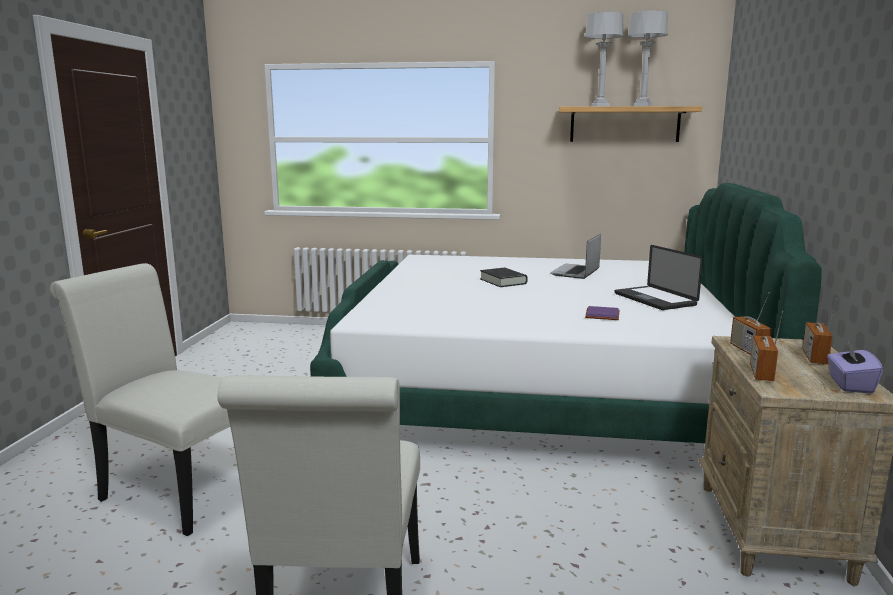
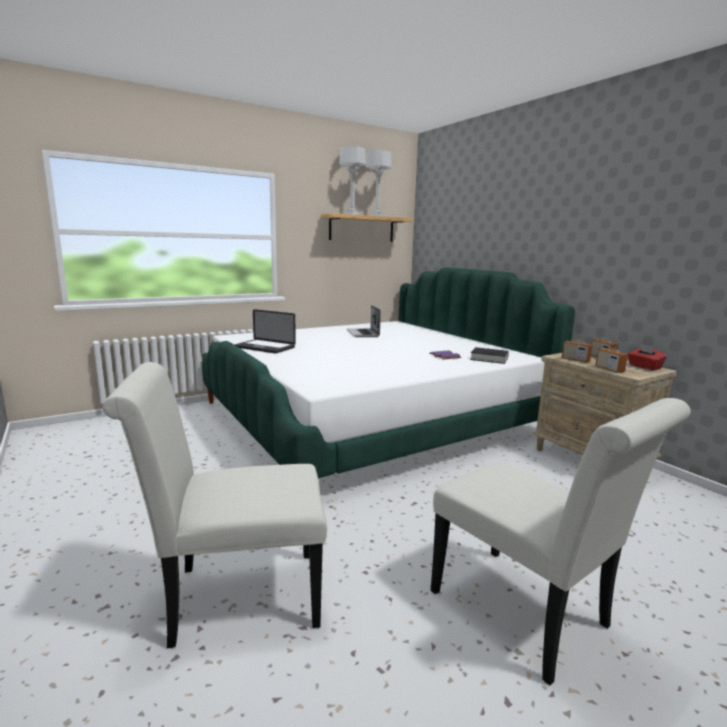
camera: 40 degrees left, 0 degrees up
black book [480,268,527,287] -> black book moved to [470,347,509,364]
laptop [614,245,703,310] -> laptop moved to [234,309,296,354]
purple tissue box [827,340,883,394] -> red tissue box [628,344,667,370]

